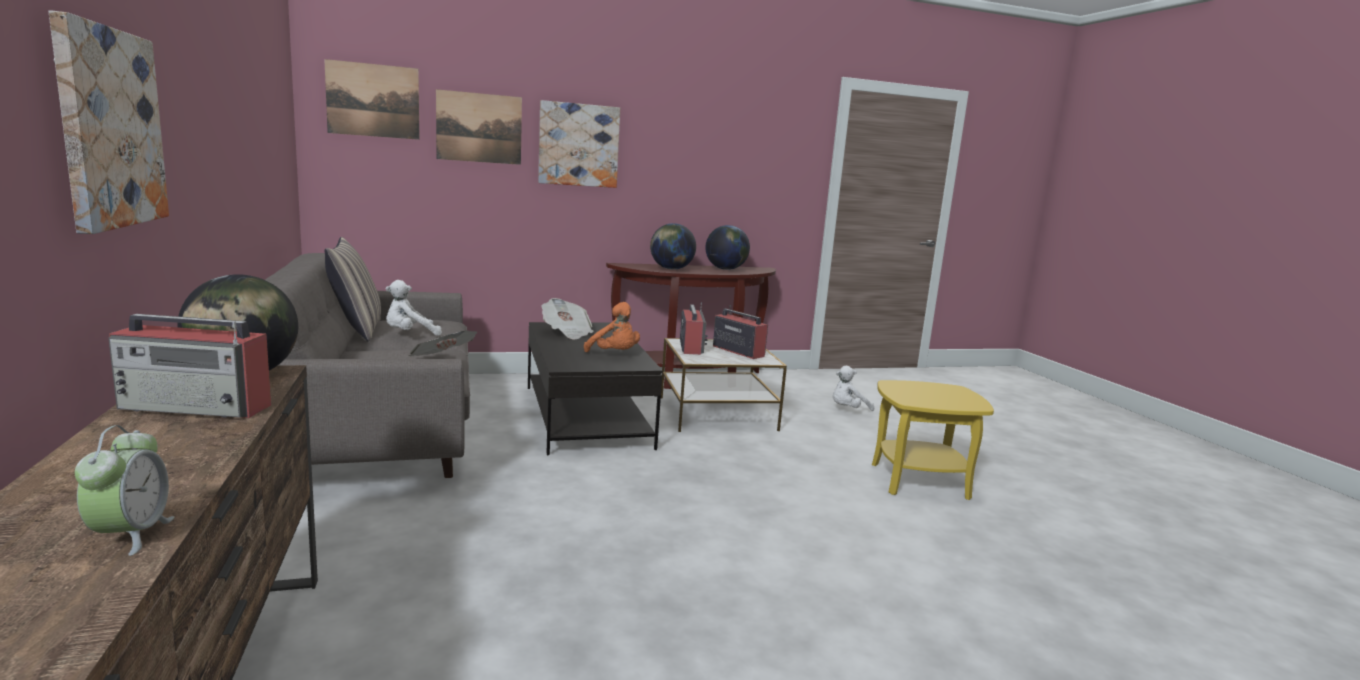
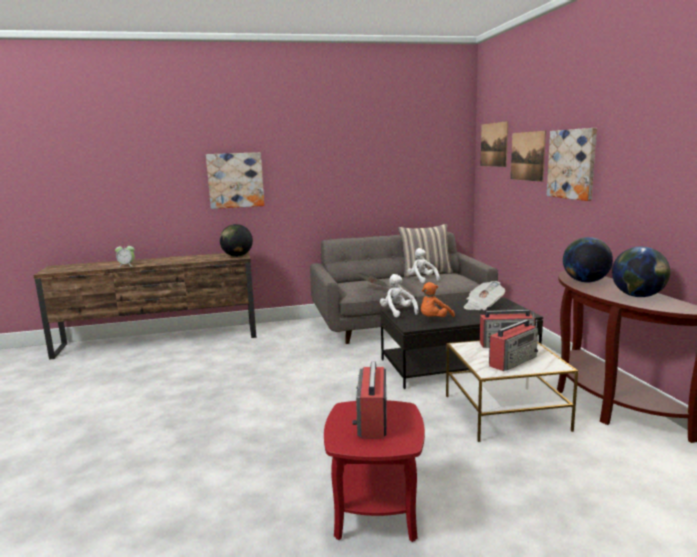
camera: 95 degrees right, 0 degrees up
radio [108,314,271,418] -> radio moved to [352,361,387,439]
white plush toy [833,366,874,411] -> white plush toy moved to [380,274,419,317]
yellow side table [872,380,994,500] -> red side table [324,400,425,542]

